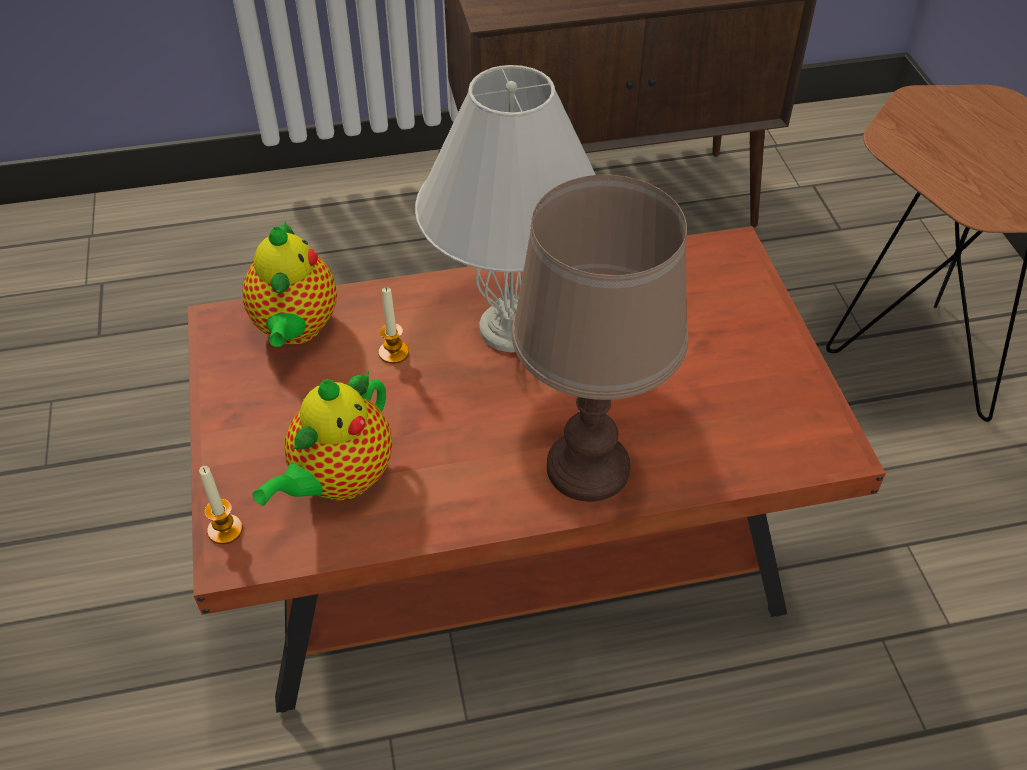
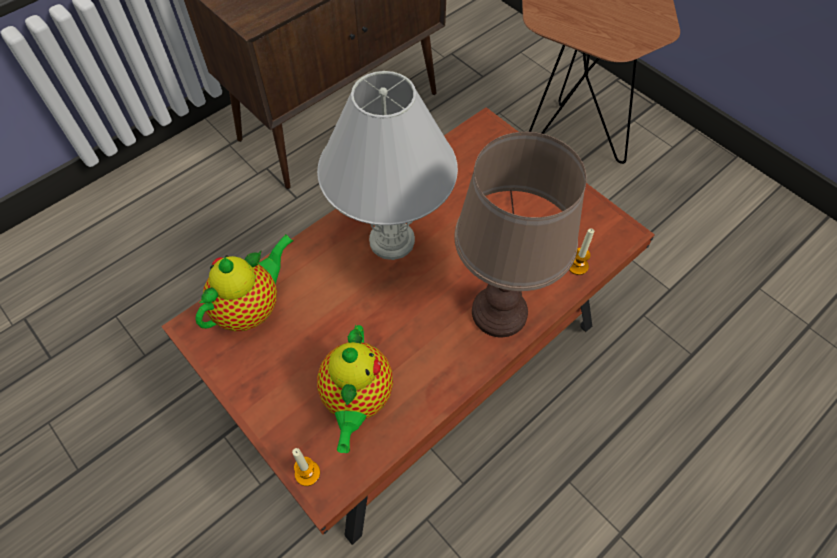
camera: 30 degrees left, 10 degrees up
teapot [242,222,337,347] -> teapot turned 105 degrees counterclockwise [195,234,294,332]
candle [379,288,409,364] -> candle moved to [569,229,594,275]

